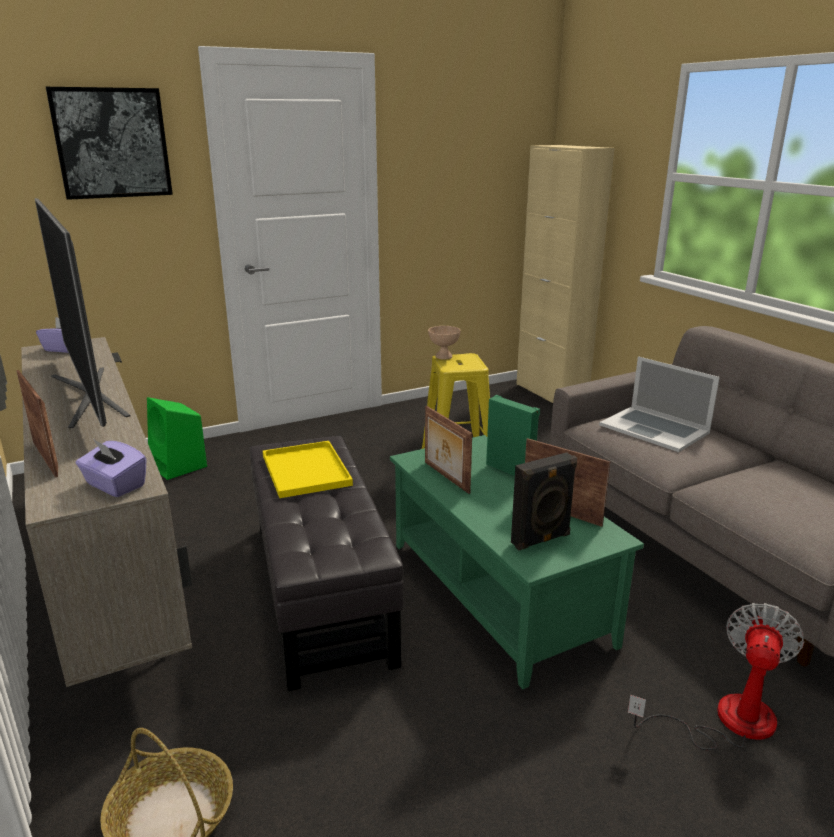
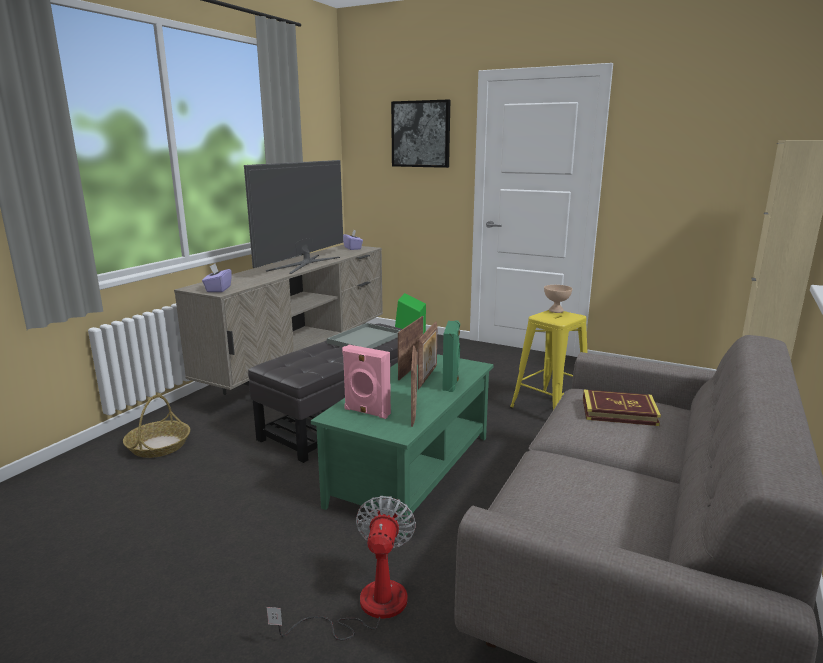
camera: 55 degrees right, 5 degrees down
picture frame [16,370,58,478] -> picture frame moved to [418,321,437,389]
yellow tray [263,441,353,498] -> grey tray [327,323,401,349]
black speaker [511,453,577,550] -> pink speaker [342,345,391,419]
laptop [599,356,720,452] -> book [583,390,661,426]
fan [628,603,804,750] -> fan turned 75 degrees counterclockwise [267,496,416,640]

